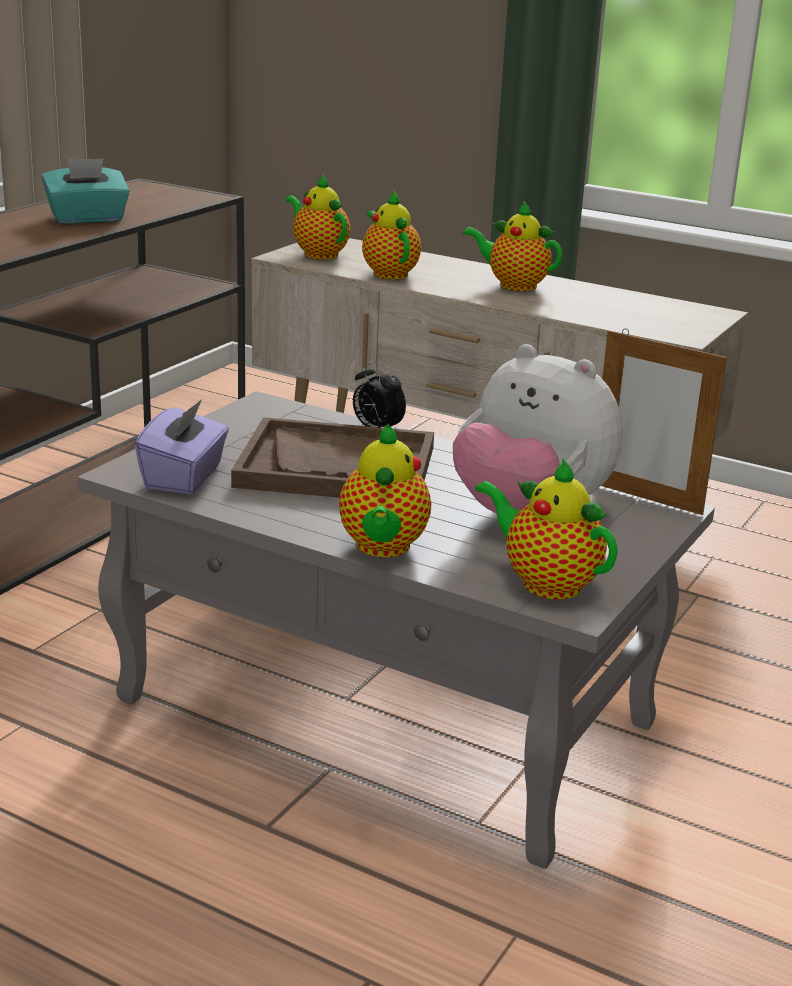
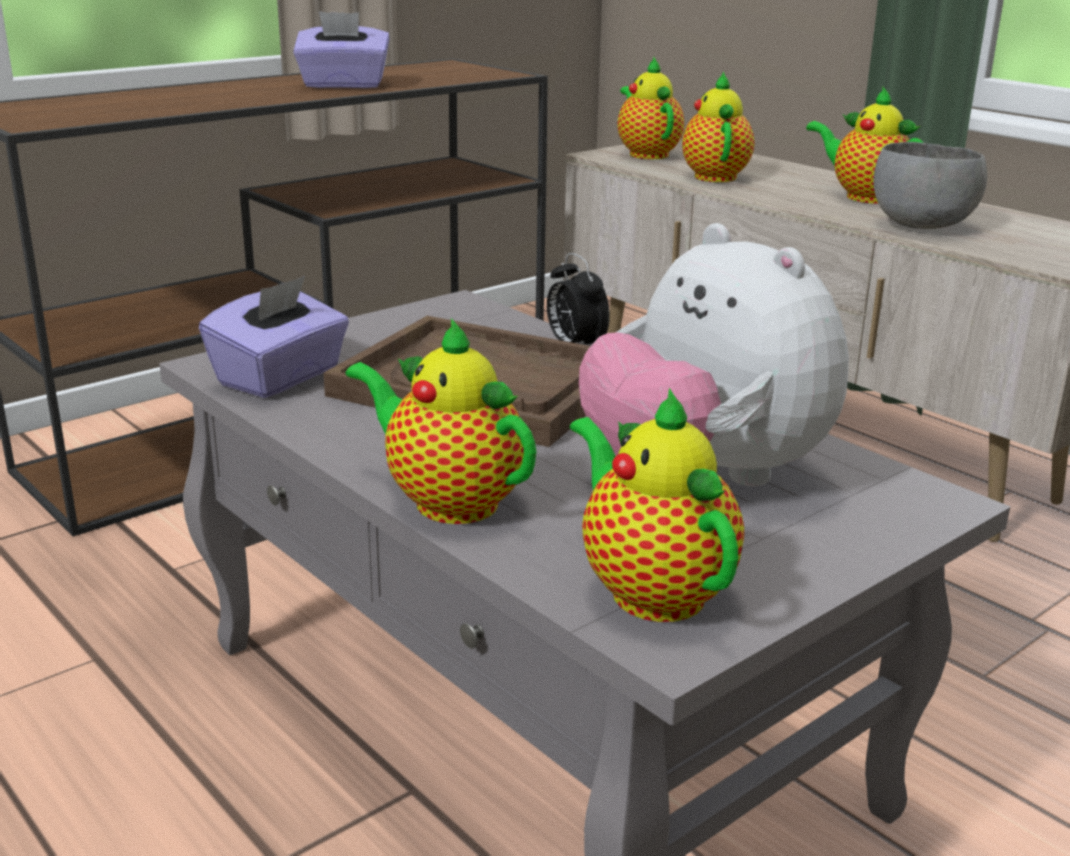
camera: 20 degrees right, 0 degrees up
turquoise tissue box [42,158,130,224] -> purple tissue box [293,11,390,88]
teapot [339,424,431,557] -> teapot turned 105 degrees clockwise [346,318,536,524]
picture frame [601,329,727,515] -> none
none -> grey bowl [873,142,987,229]

